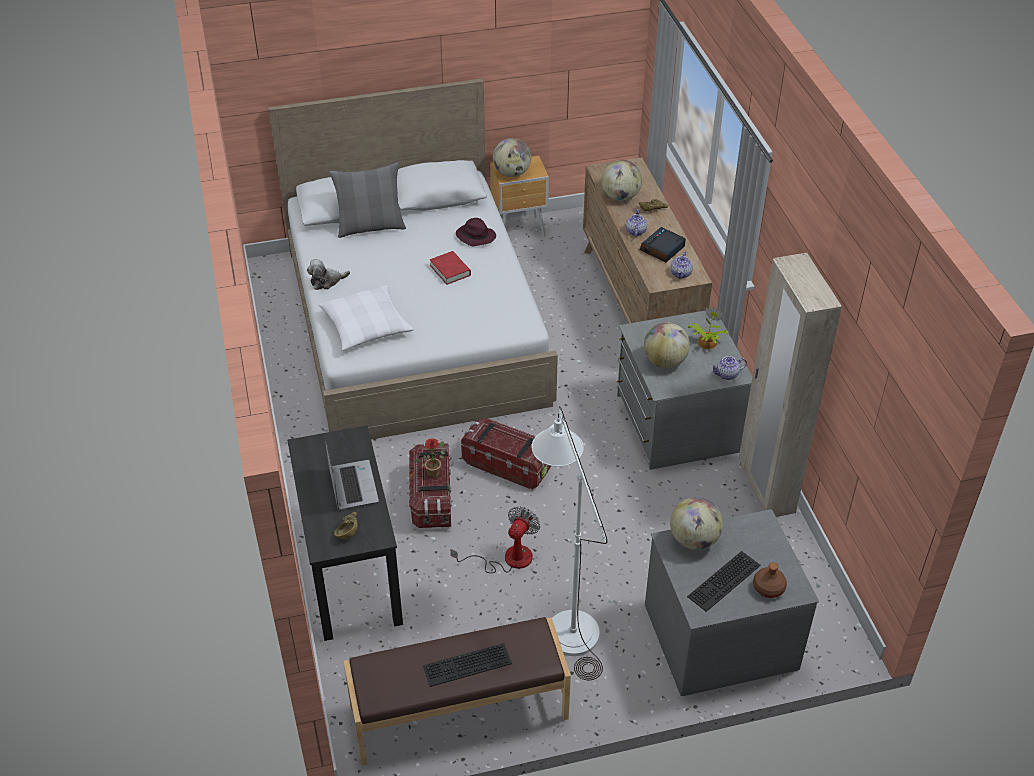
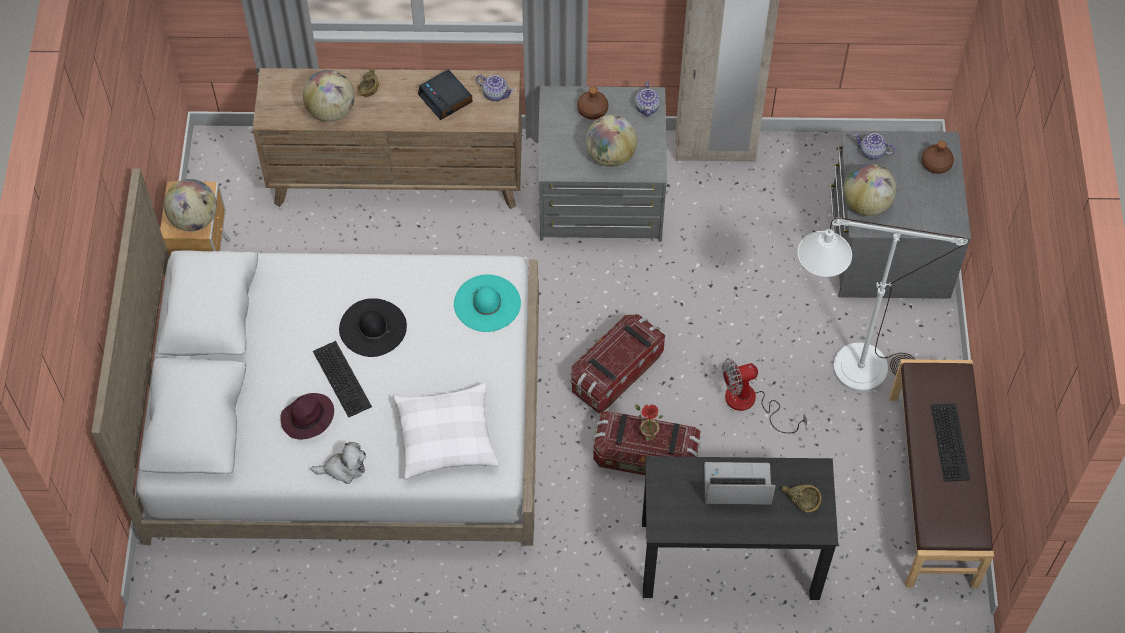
camera: 75 degrees left, 15 degrees up
plush toy [307,259,350,290] -> plush toy turned 90 degrees counterclockwise [311,442,366,484]
grey pillow [329,162,406,238] -> none
red book [430,251,471,285] -> black hat [339,298,407,357]
fan [451,506,540,573] -> fan turned 60 degrees counterclockwise [722,358,807,433]
purple hat [456,218,496,246] -> purple hat moved to [280,393,334,440]
teapot [626,209,647,237] -> teapot moved to [854,133,895,159]
potted plant [687,307,729,349] -> brown bottle [577,87,608,120]
keyboard [687,551,761,612] -> keyboard moved to [313,341,372,418]
none -> turquoise hat [454,274,521,332]

